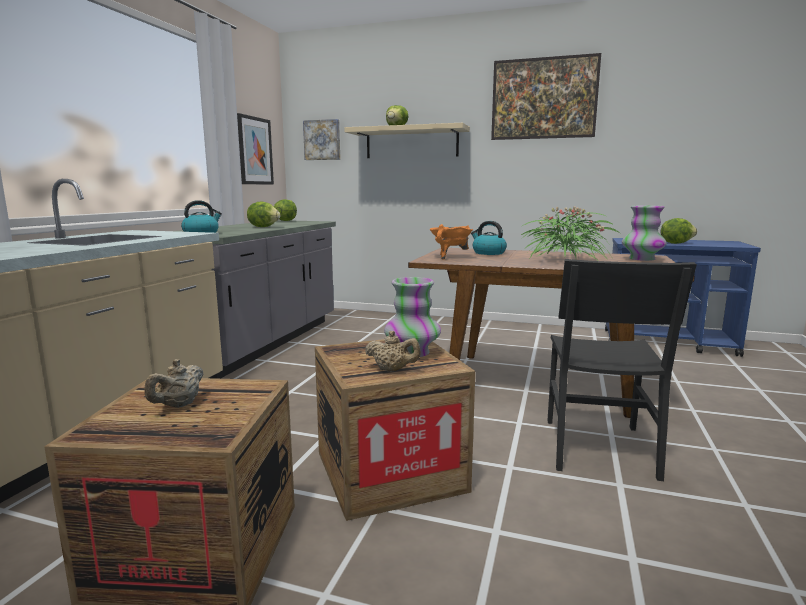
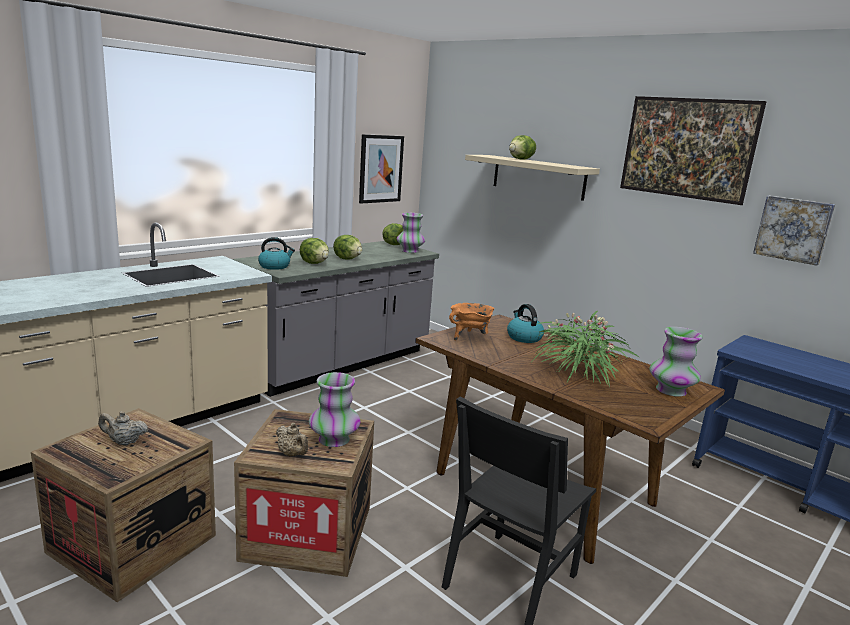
camera: 25 degrees right, 5 degrees up
beige teapot [144,359,204,408] -> beige teapot turned 45 degrees clockwise [98,411,148,446]
picture [303,119,340,160] -> picture moved to [753,196,835,266]
lettuce [661,218,697,244] -> lettuce moved to [300,238,329,264]
none -> vase [397,213,425,253]

